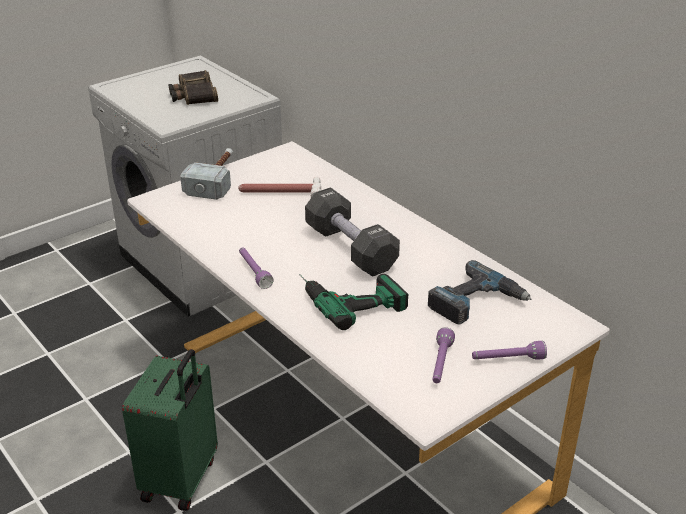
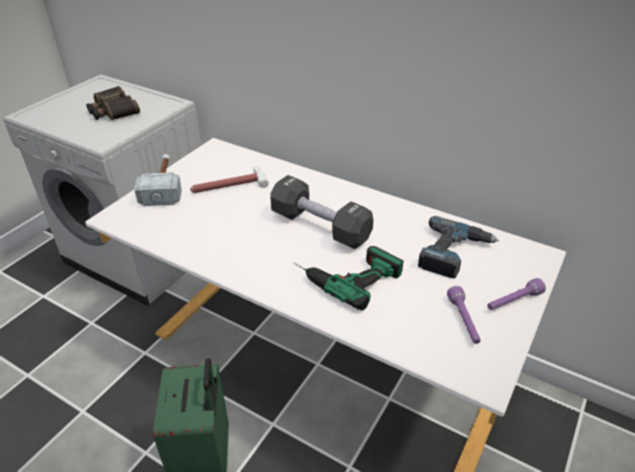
camera: 20 degrees left, 5 degrees up
purple flashlight [239,247,274,289] -> none

